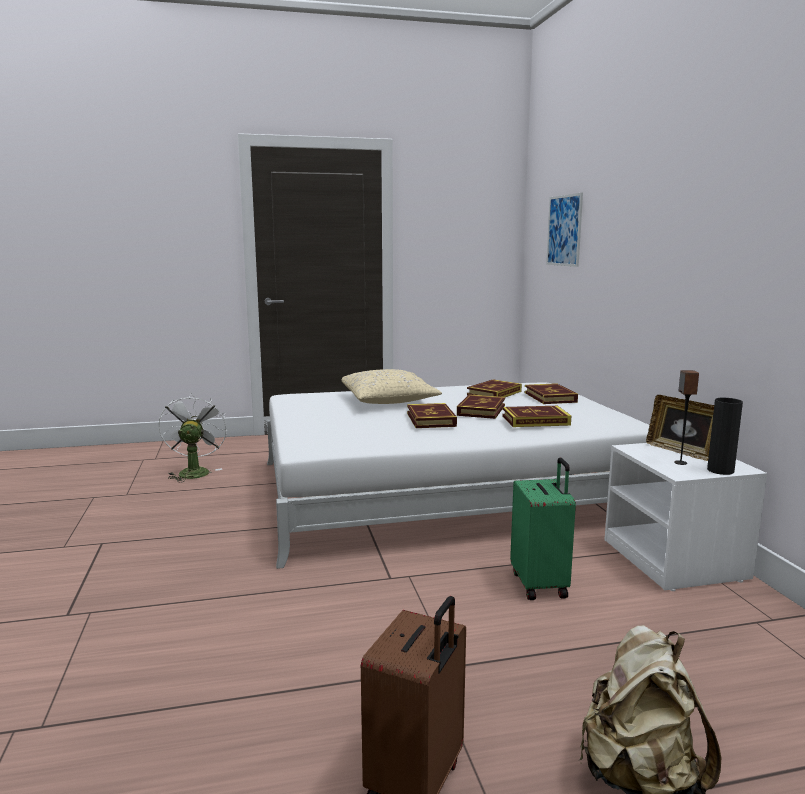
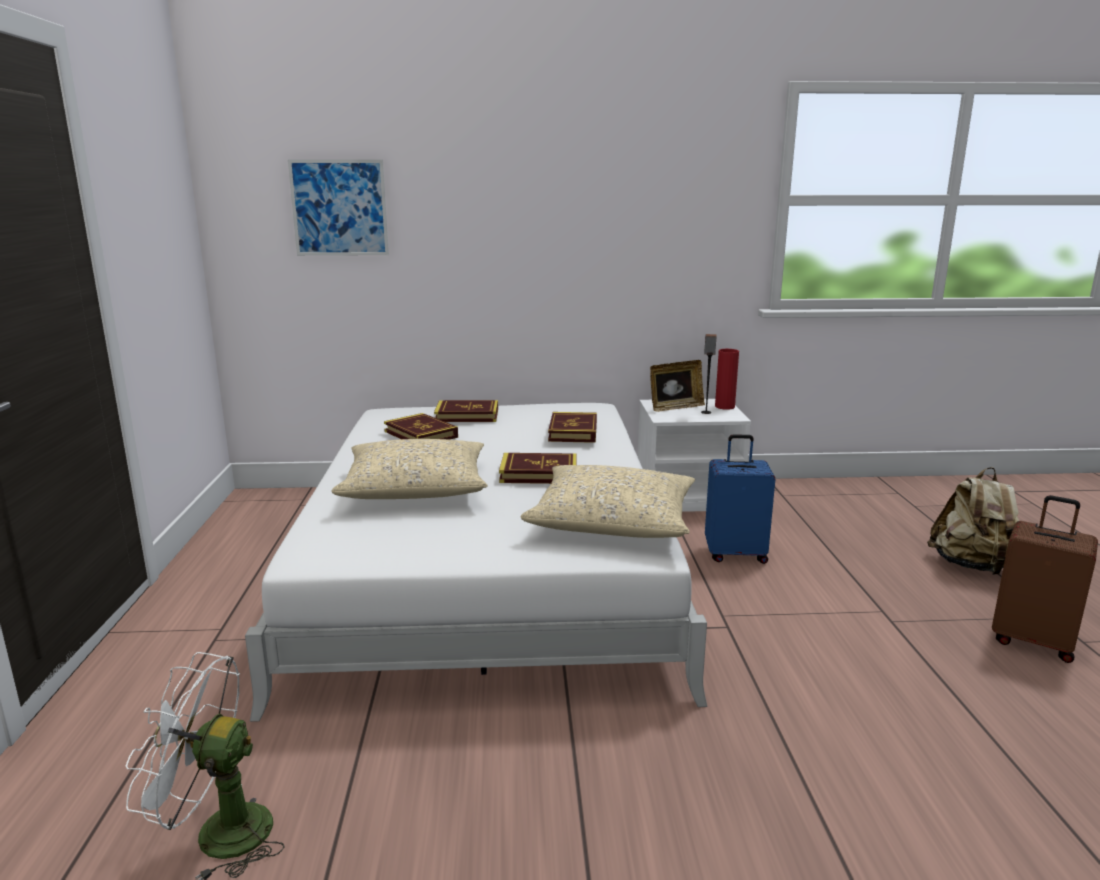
camera: 80 degrees left, 5 degrees up
book [457,394,505,419] -> none
green suitcase [510,458,576,600] -> blue suitcase [705,434,775,564]
black vase [707,398,743,475] -> red vase [715,349,739,410]
none -> beige pillow [520,465,695,538]

